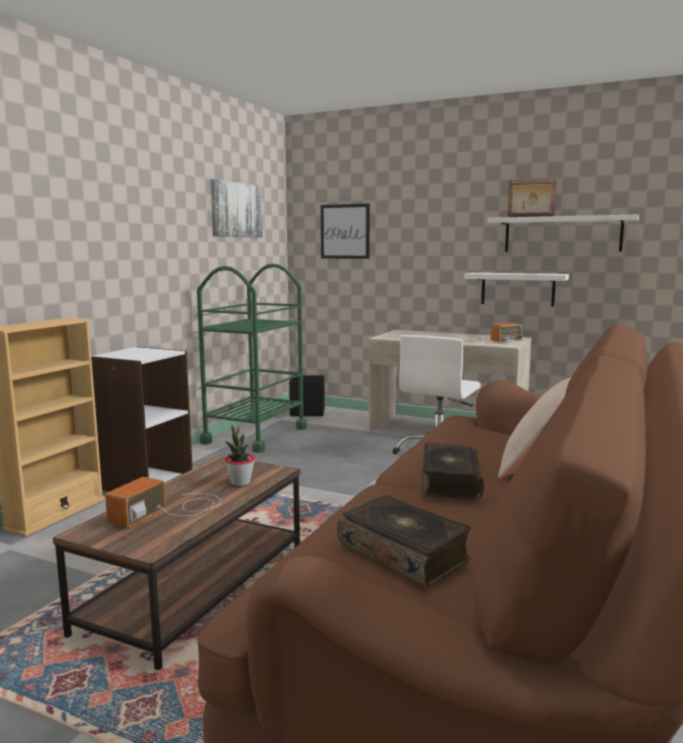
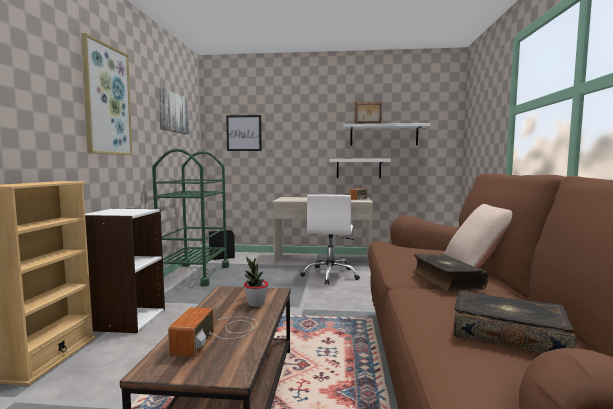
camera: 20 degrees left, 5 degrees down
none -> picture [81,33,132,155]

